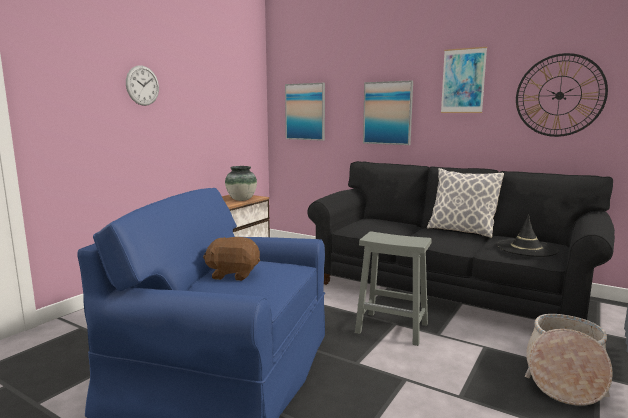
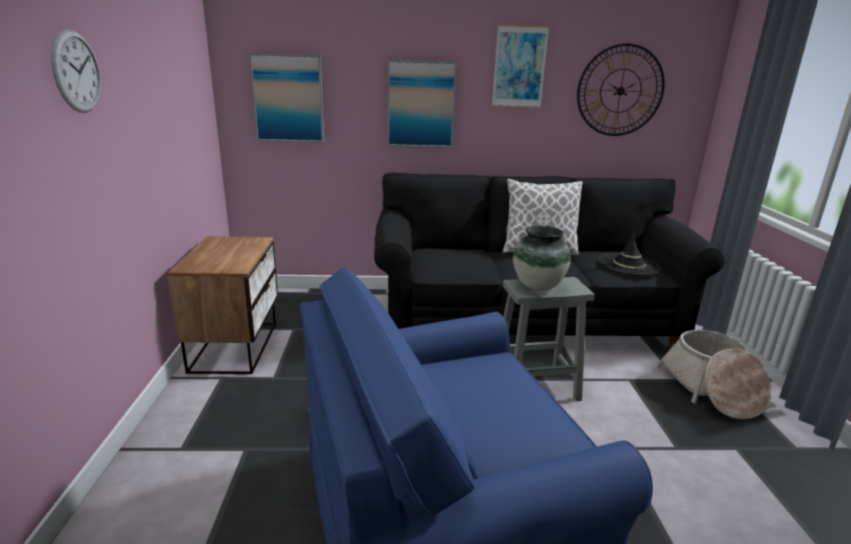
camera: 35 degrees left, 10 degrees up
brown plush toy [203,237,260,281] -> none
vase [225,166,257,201] -> vase moved to [513,226,571,291]

